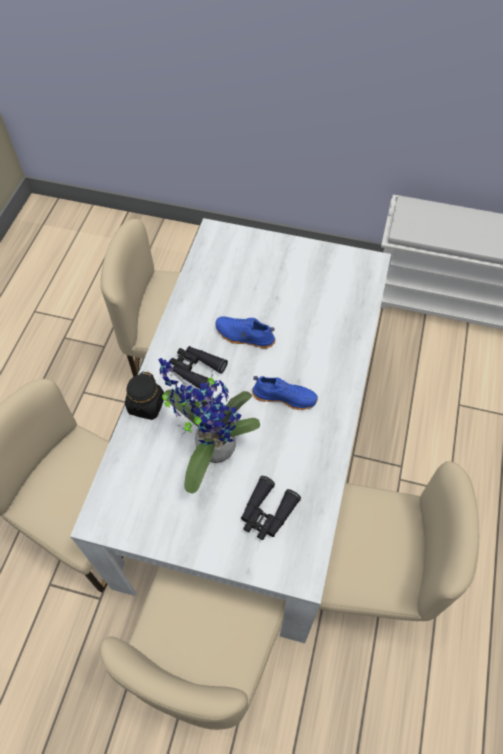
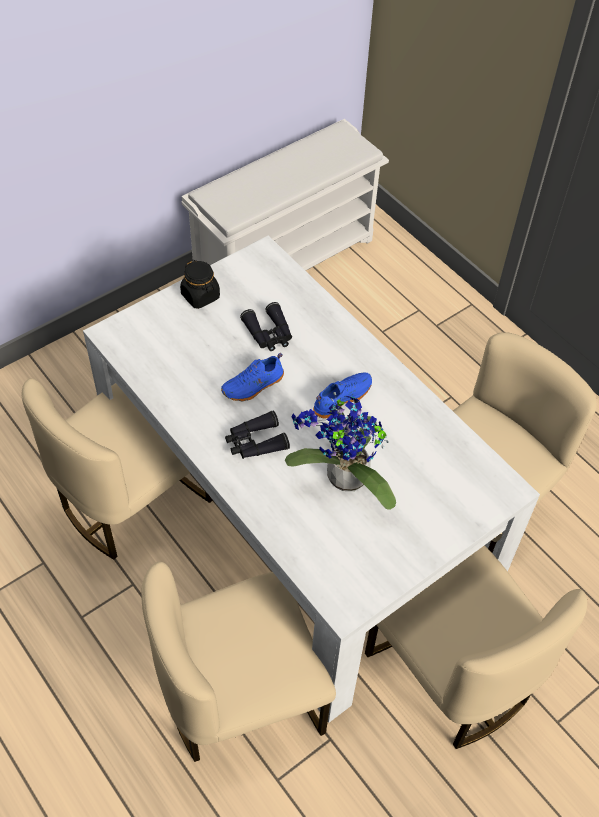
camera: 55 degrees left, 5 degrees down
black jar [125,372,164,420] -> black jar moved to [180,260,220,309]
black binoculars [241,476,301,540] -> black binoculars moved to [240,302,292,351]

